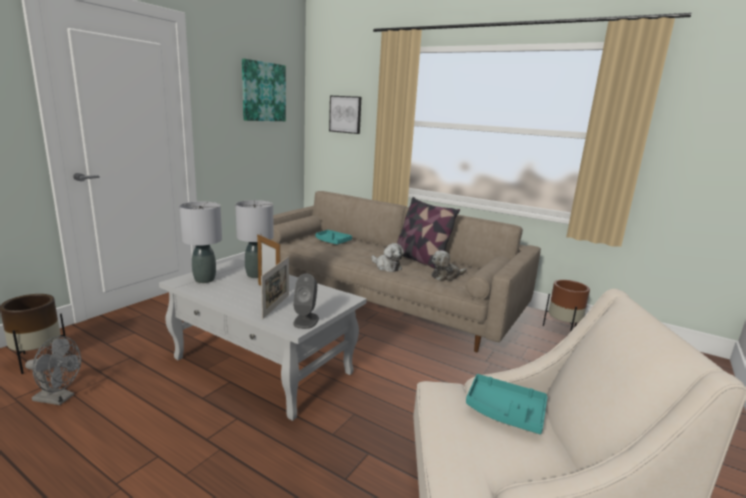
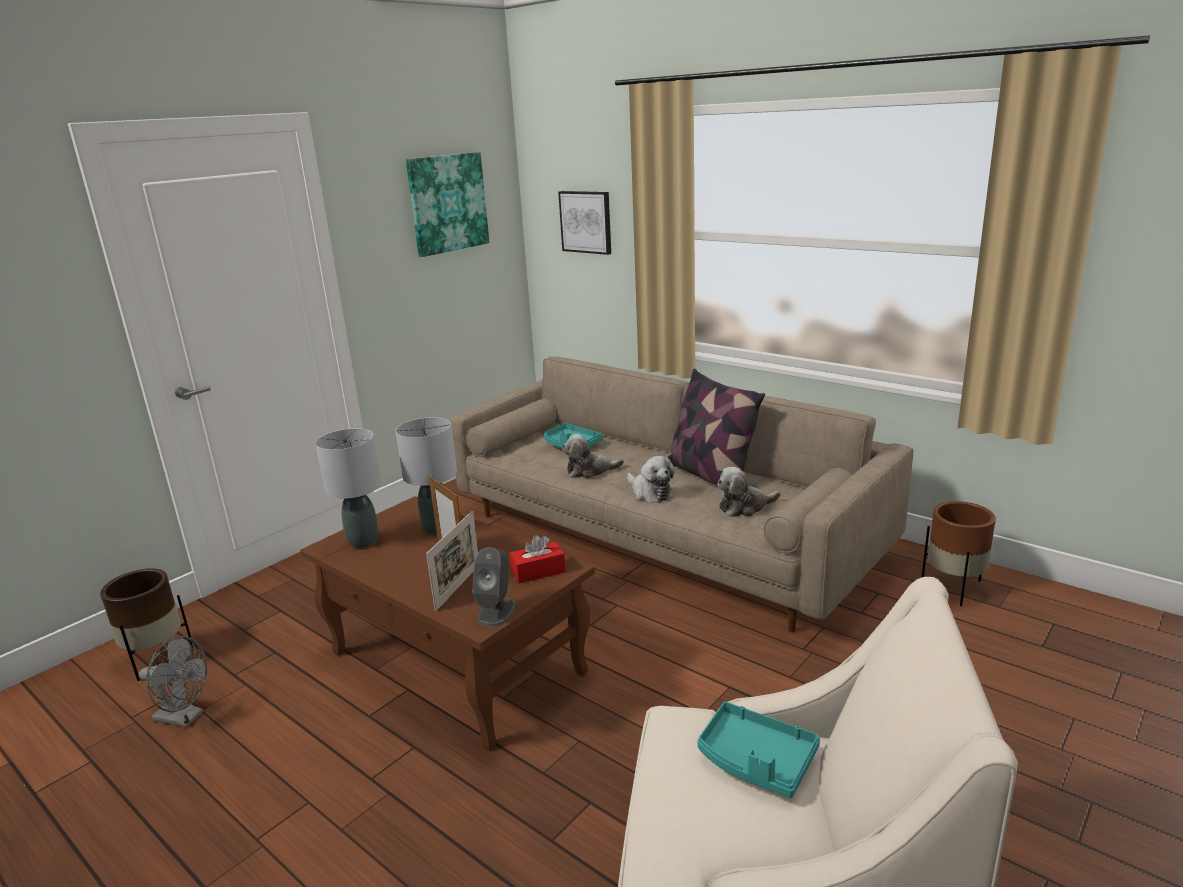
camera: 10 degrees right, 5 degrees up
white coffee table [159,258,367,421] -> brown coffee table [300,496,595,751]
none -> red tissue box [509,535,566,583]
none -> plush toy [562,434,624,478]

